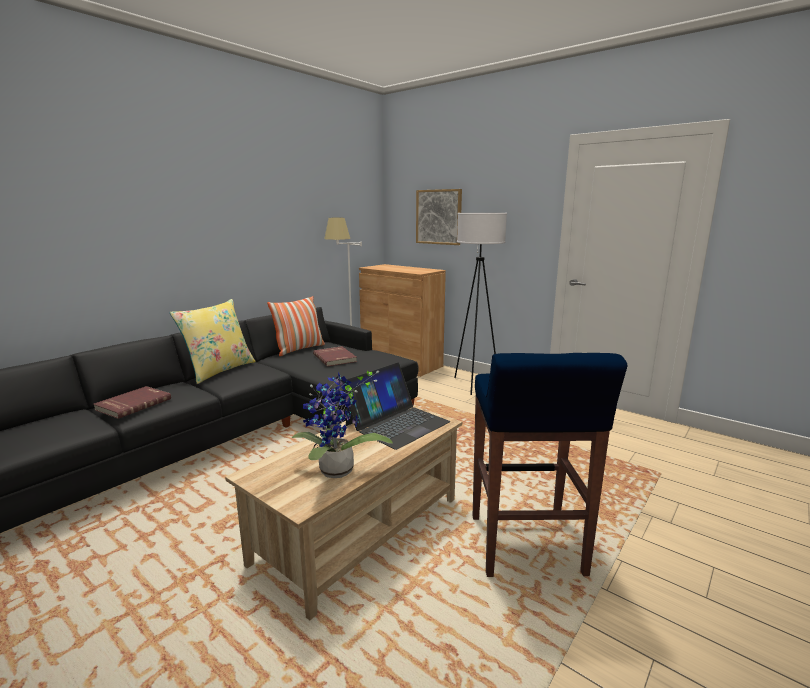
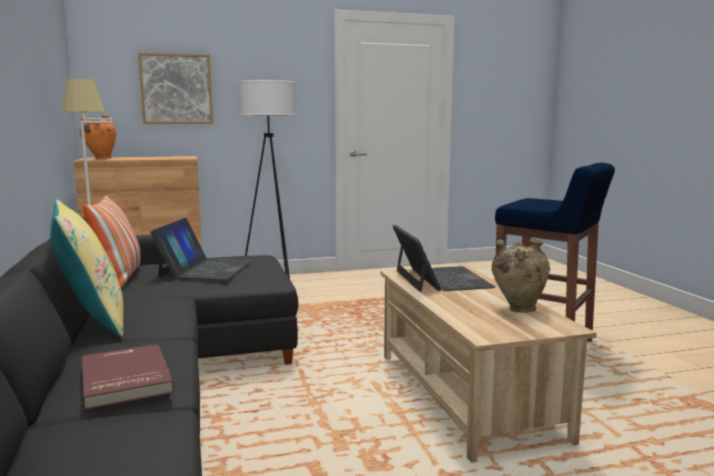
camera: 55 degrees left, 5 degrees down
potted plant [291,371,393,478] -> beige vase [492,239,550,313]
red book [313,346,357,367] -> laptop [150,218,251,280]
none -> orange vase [80,115,117,159]

